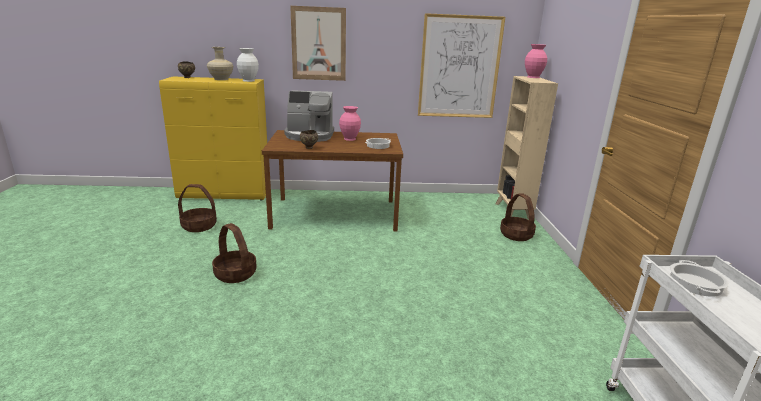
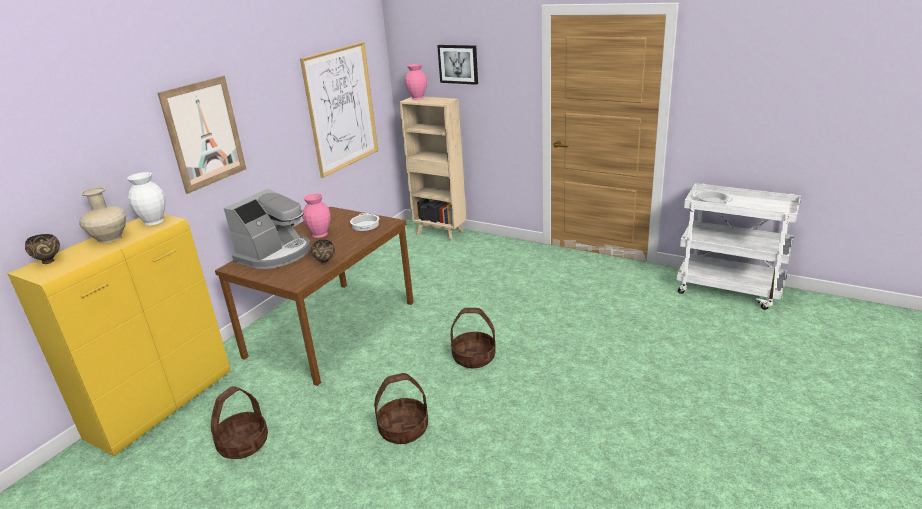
camera: 55 degrees left, 5 degrees up
basket [500,193,536,241] -> basket moved to [450,308,496,368]
none -> picture [437,45,478,85]

